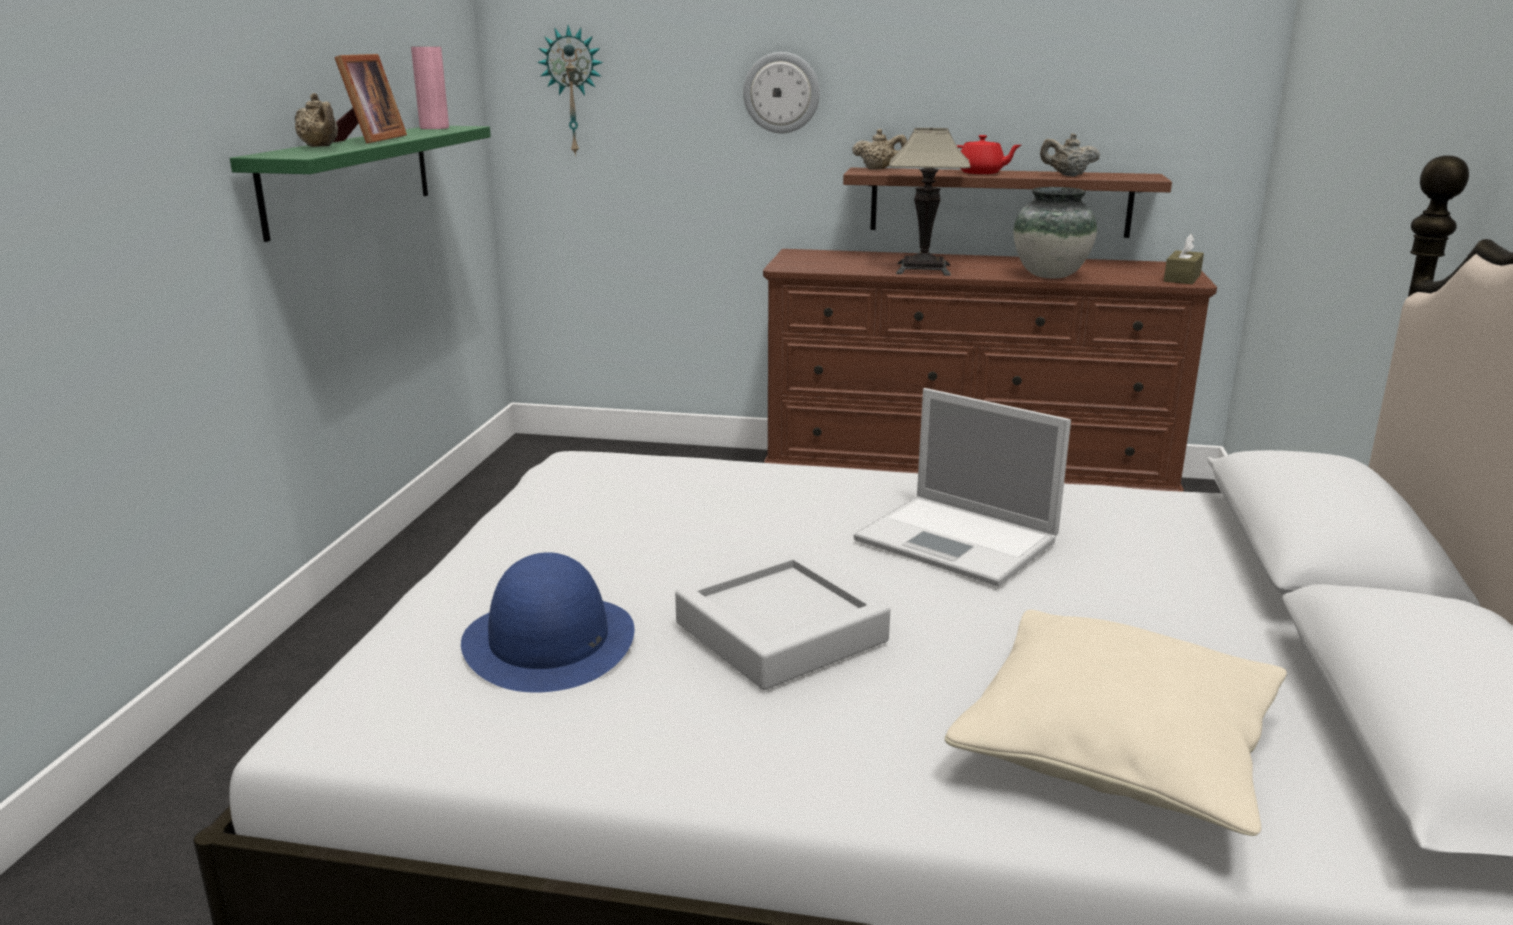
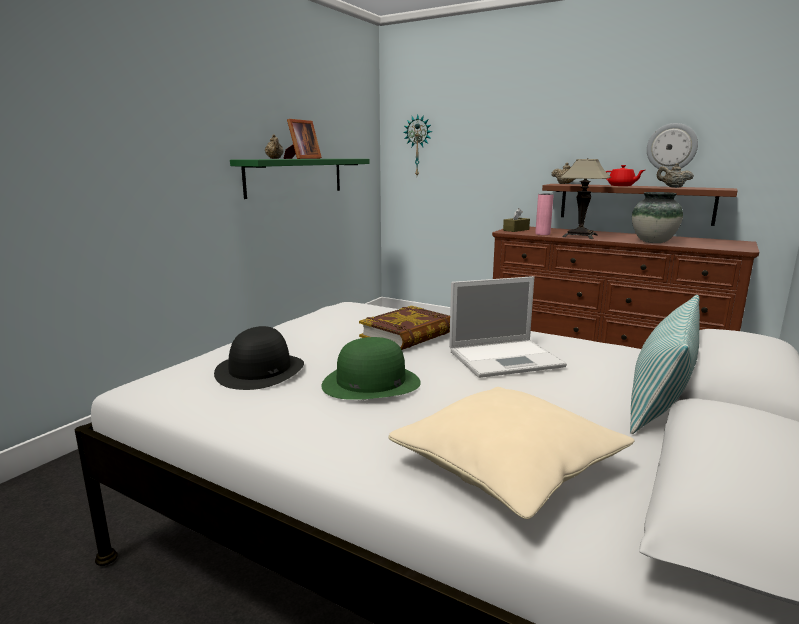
camera: 20 degrees right, 5 degrees down
pink vase [411,46,449,129] -> pink vase moved to [535,193,554,235]
blue hat [461,552,635,693] -> black hat [214,326,304,390]
grey tray [675,552,890,690] -> green hat [321,337,421,400]
wall clock [743,52,820,133] -> wall clock moved to [647,123,698,170]
laptop [853,388,1071,587] -> laptop turned 75 degrees counterclockwise [449,276,567,378]
brown tissue box [1164,234,1204,284] -> brown tissue box moved to [503,208,530,232]
none -> book [359,306,450,350]
none -> pillow [630,295,700,434]

